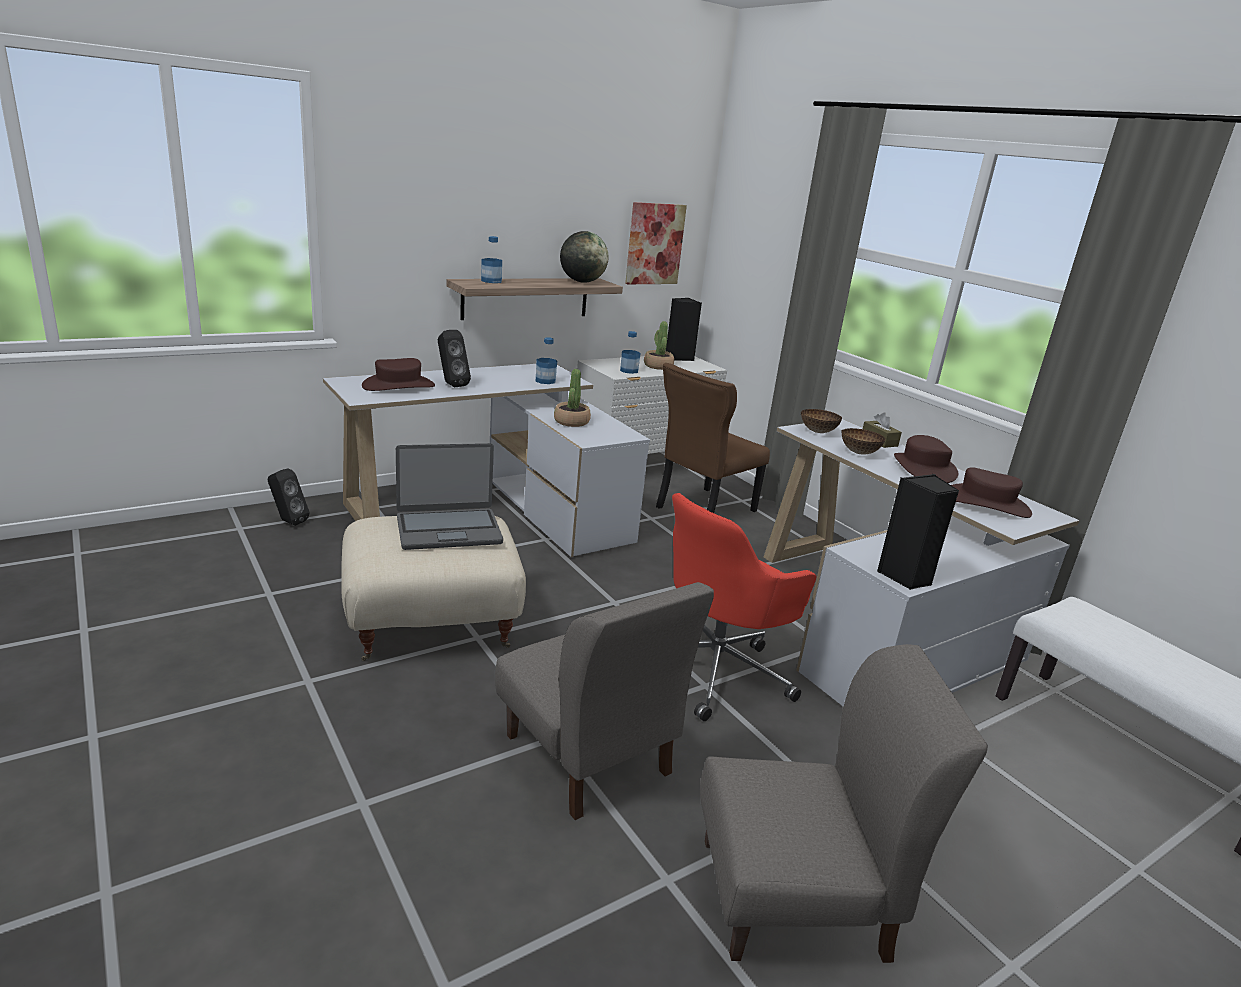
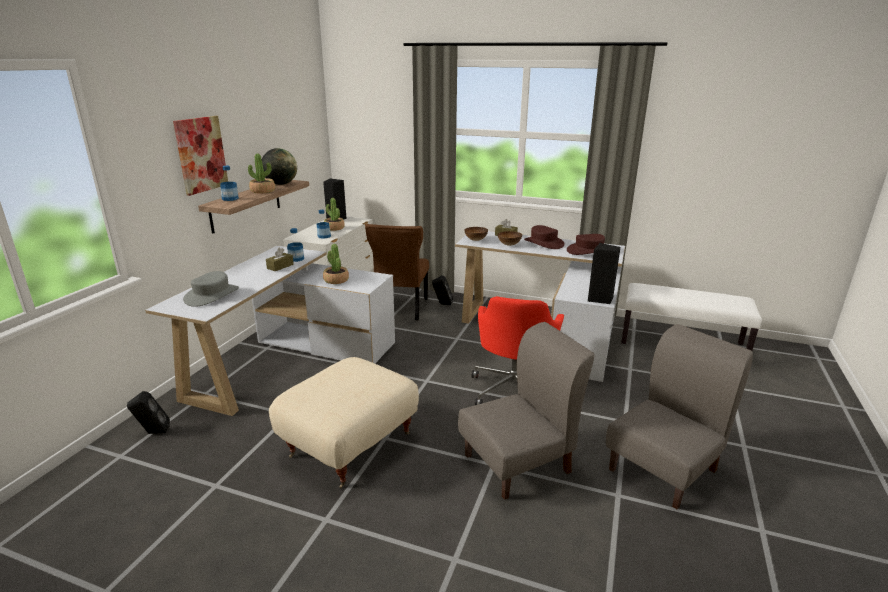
camera: 35 degrees left, 0 degrees up
brown hat [362,358,435,391] -> grey hat [183,271,239,307]
laptop [396,443,503,550] -> none
black speaker [438,330,471,387] -> black speaker moved to [432,275,453,305]
grey chair [495,582,714,820] -> grey chair turned 45 degrees counterclockwise [458,322,594,500]
picture [625,202,687,284] -> picture moved to [173,116,228,196]
none -> potted plant [248,154,275,193]
none -> brown tissue box [266,248,294,271]

